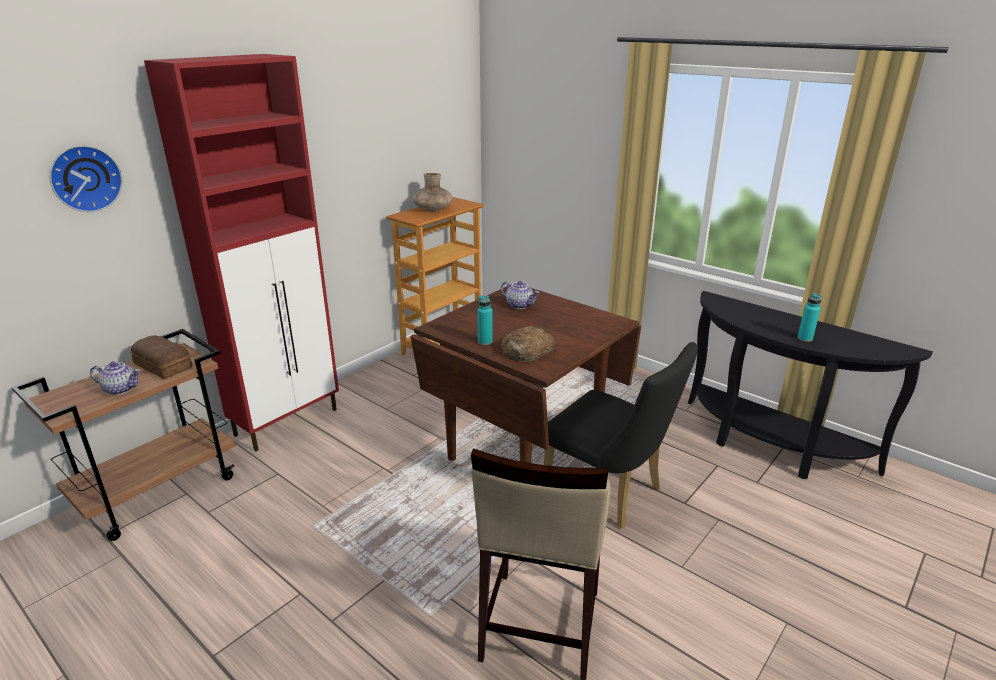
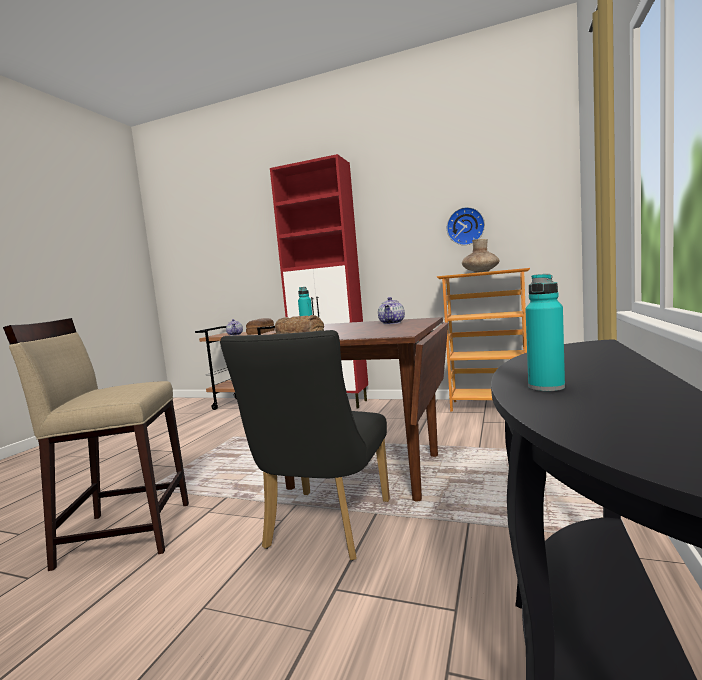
camera: 70 degrees right, 20 degrees down
wall clock [49,145,123,212] -> wall clock moved to [447,207,485,245]

